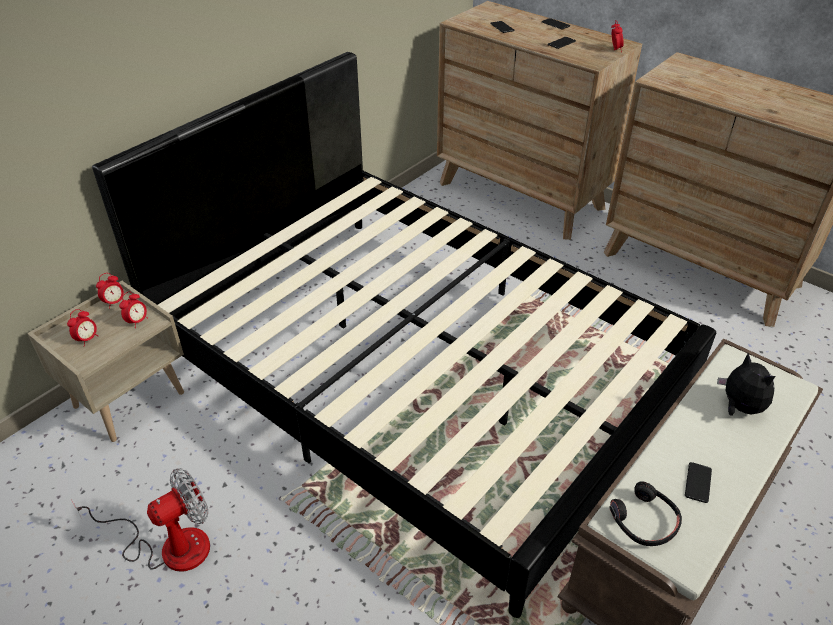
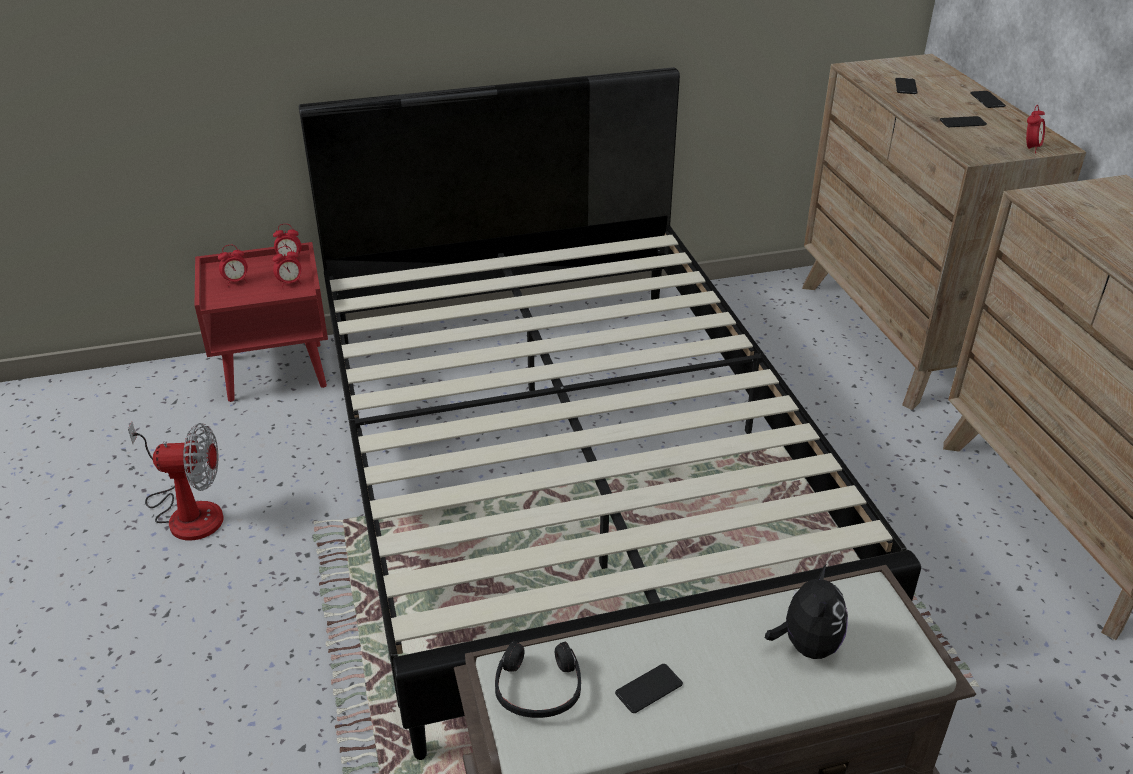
camera: 35 degrees right, 5 degrees down
beige nightstand [27,281,184,442] -> red nightstand [195,242,328,402]

